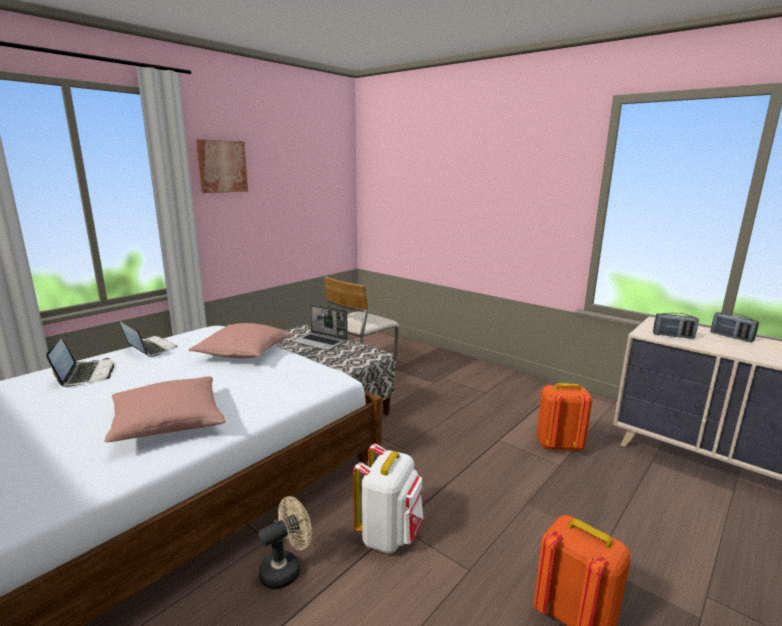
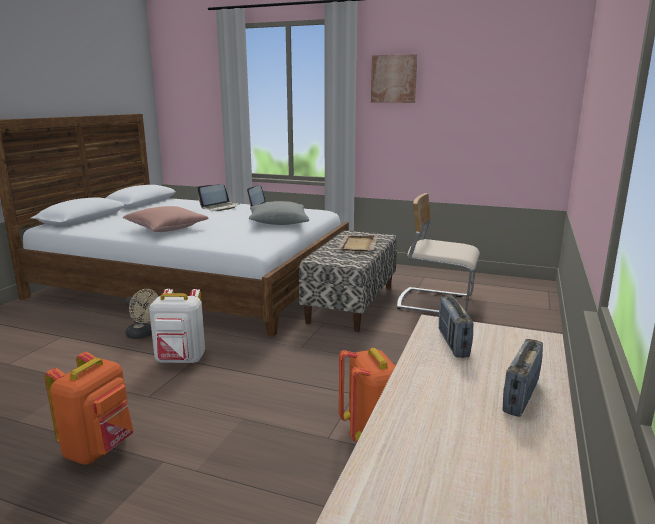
camera: 70 degrees right, 0 degrees up
pink pillow [188,323,291,359] -> grey pillow [249,201,309,225]
laptop [292,304,348,350] -> beige tray [337,235,378,252]

